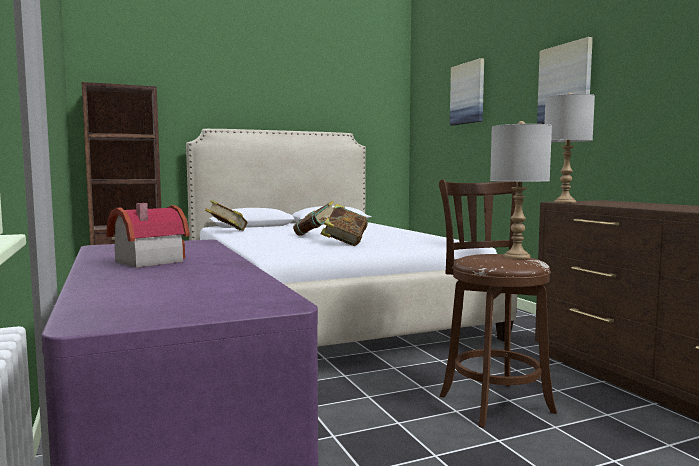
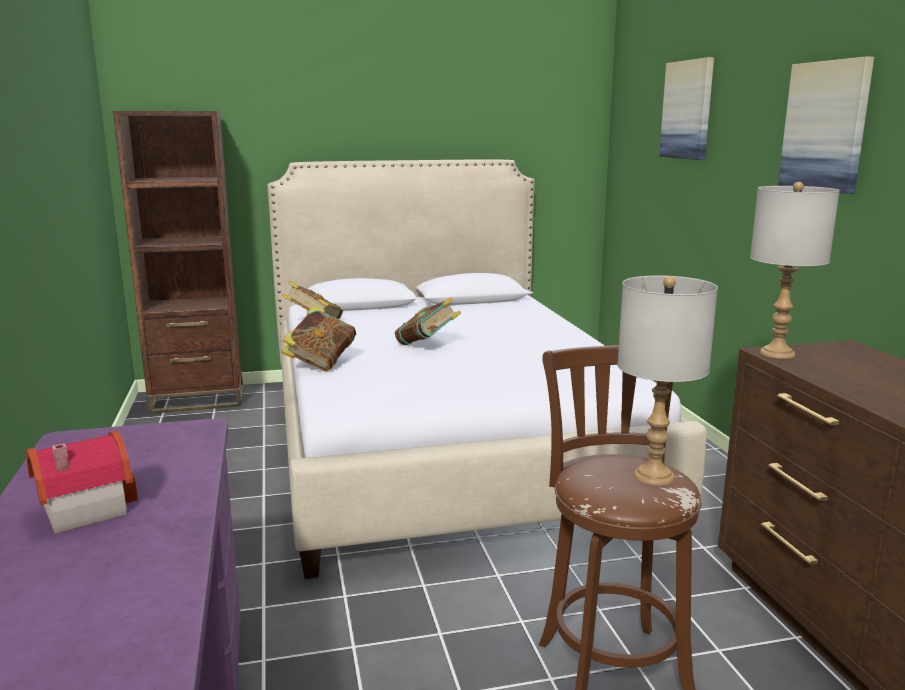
camera: 10 degrees right, 10 degrees up
book [321,203,368,246] -> book moved to [281,305,356,372]

